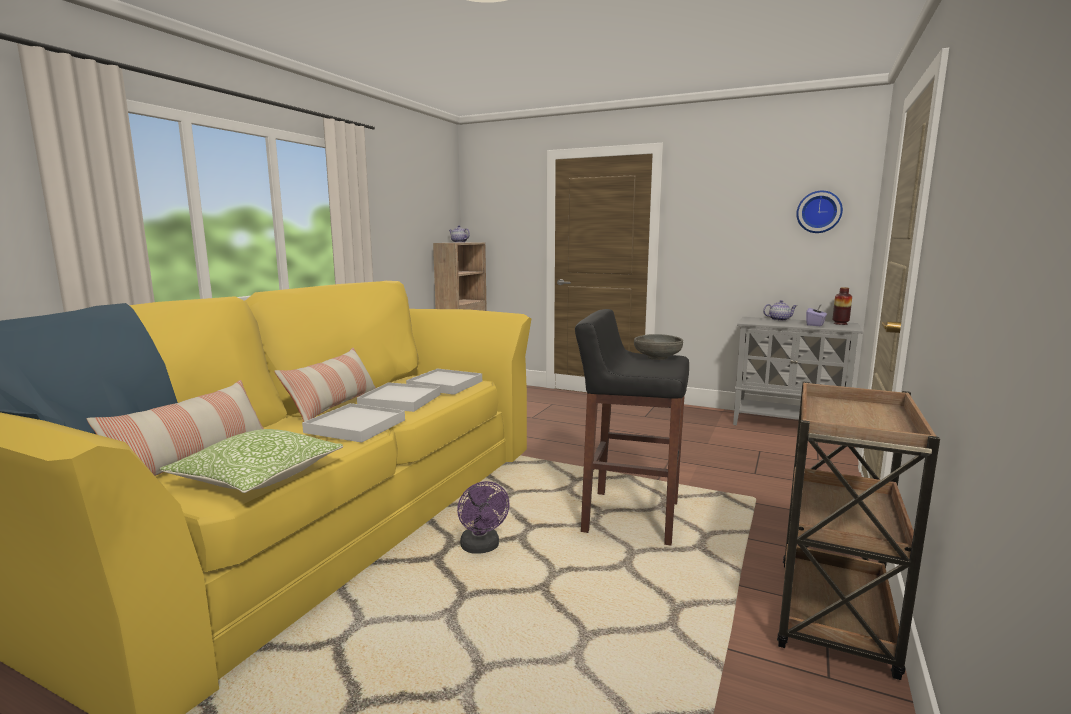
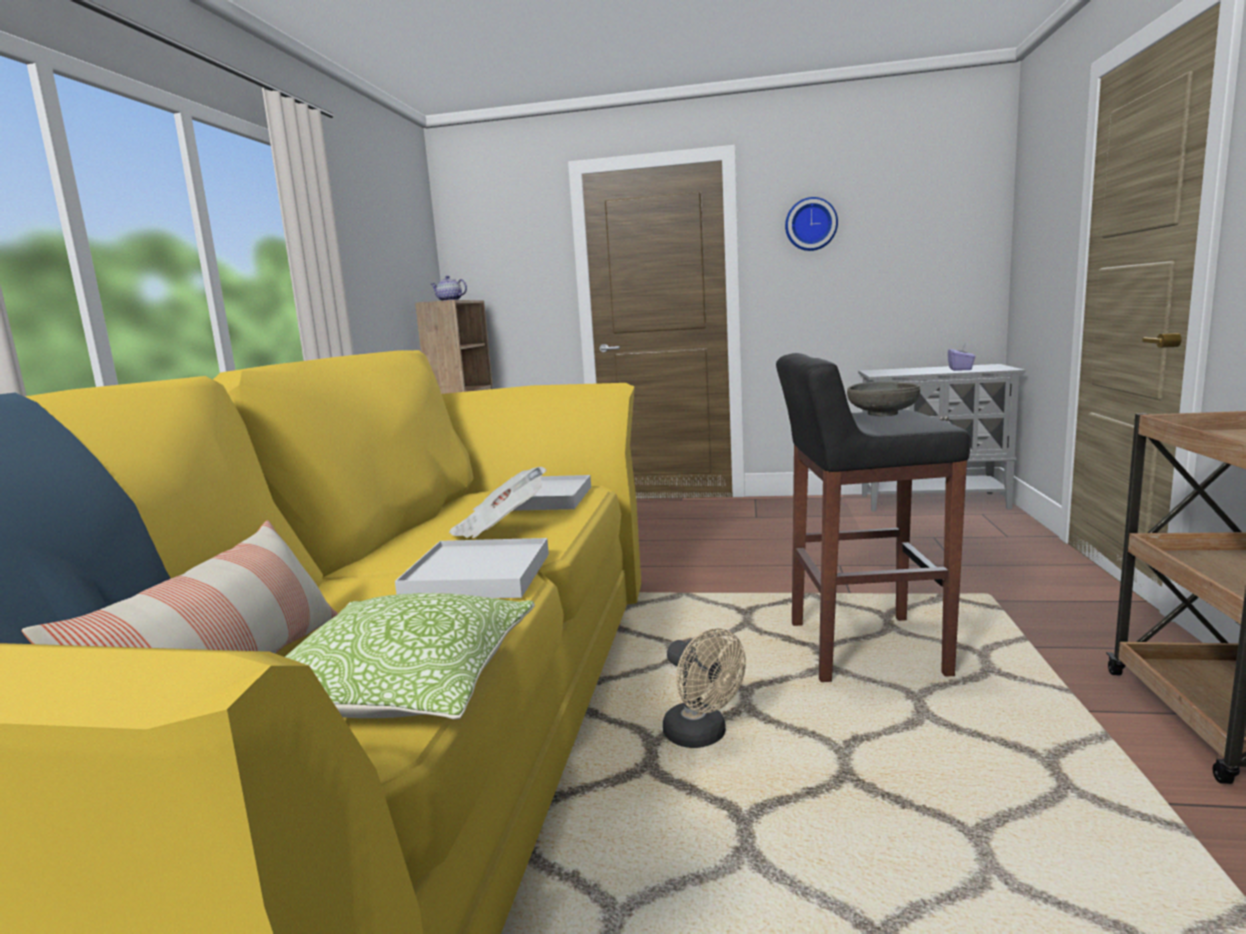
camera: 15 degrees left, 0 degrees up
pillow [274,348,376,422] -> none
white tray [357,382,440,412] -> newspaper [449,467,547,538]
purple fan [457,481,510,554] -> beige fan [663,628,746,748]
teapot [763,300,797,321] -> none
wall clock [796,191,843,233] -> wall clock moved to [785,197,838,251]
vase [833,287,852,325] -> none

